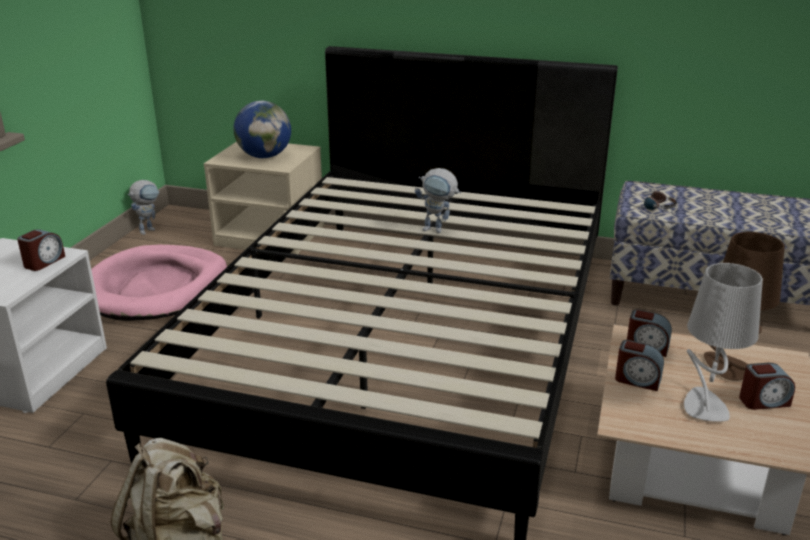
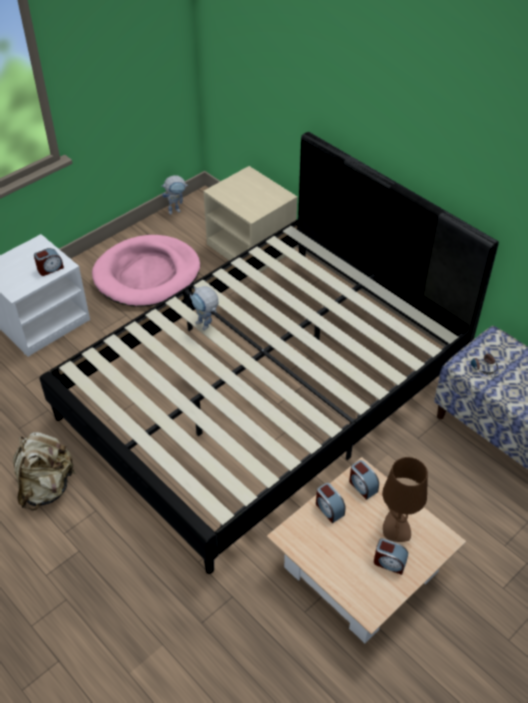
camera: 30 degrees right, 20 degrees up
globe [233,101,291,158] -> none
toy robot [415,168,461,233] -> toy robot moved to [190,286,218,330]
grey table lamp [684,263,763,422] -> none

